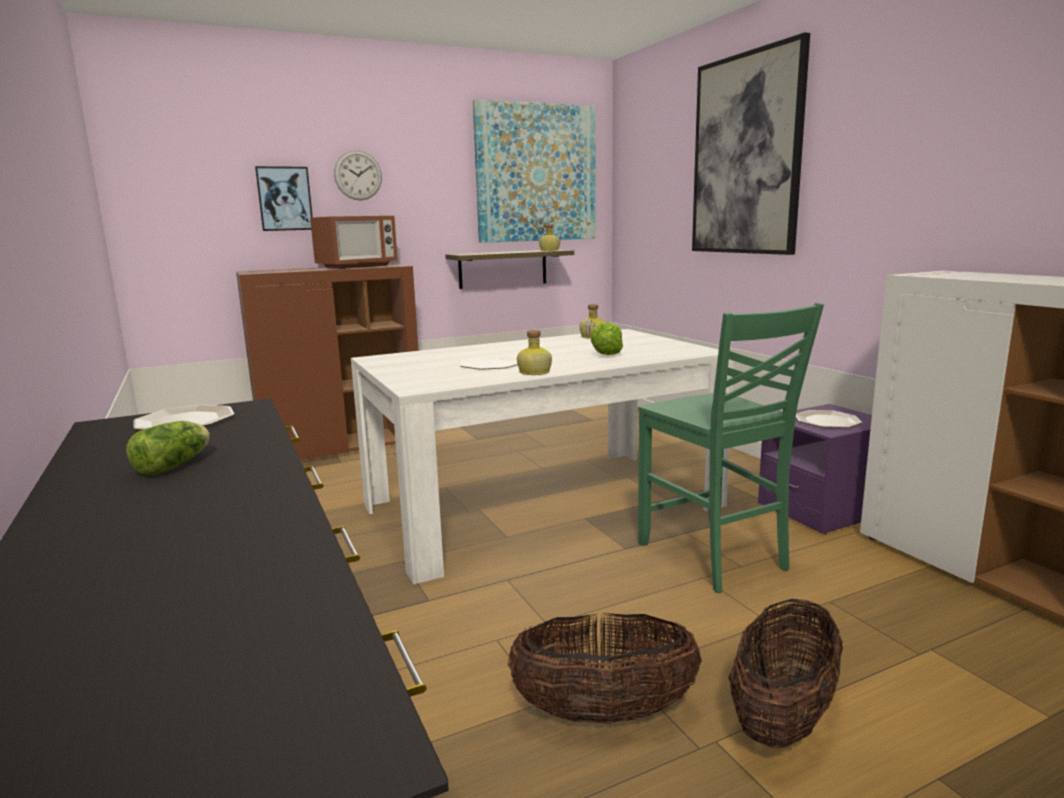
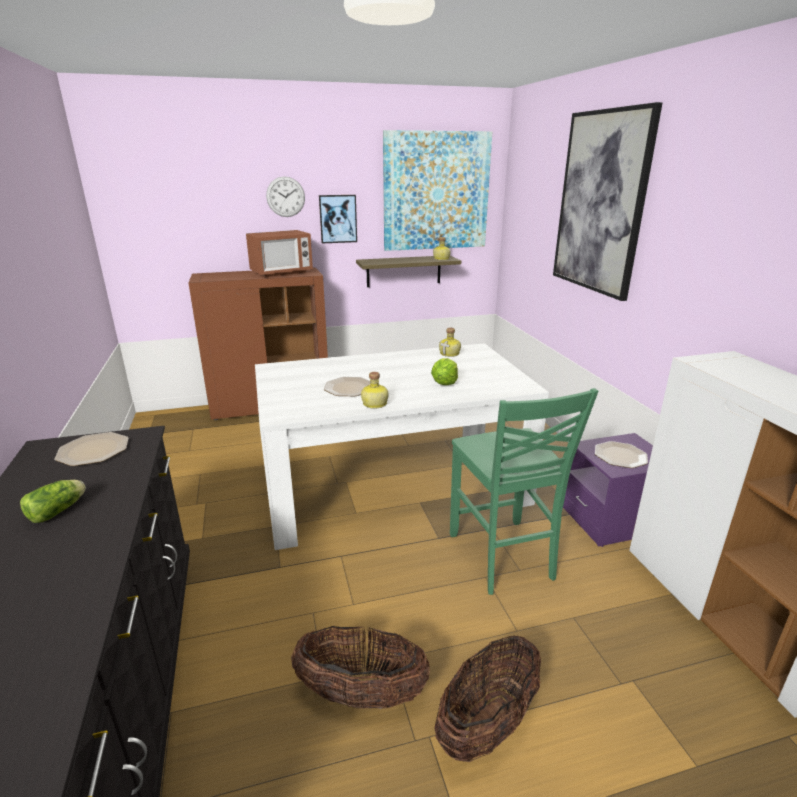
camera: 10 degrees right, 10 degrees up
picture [255,166,313,231] -> picture moved to [319,195,357,244]

